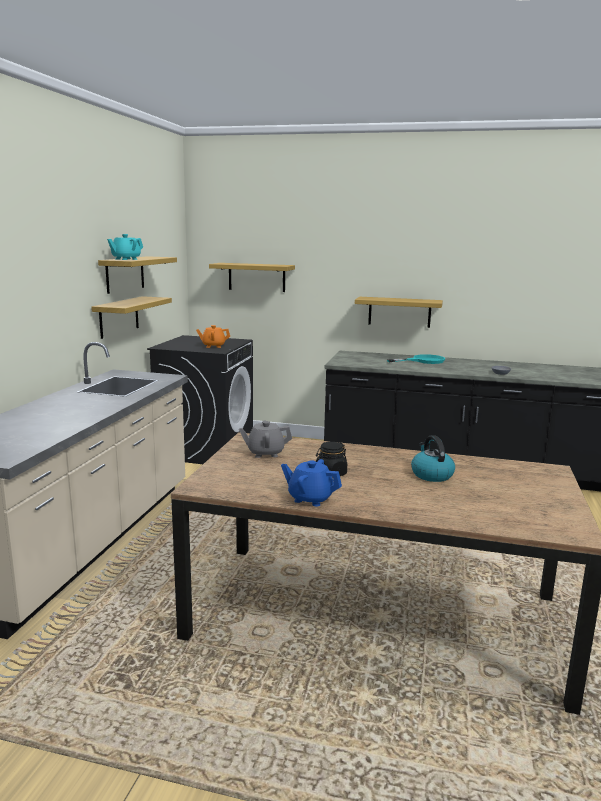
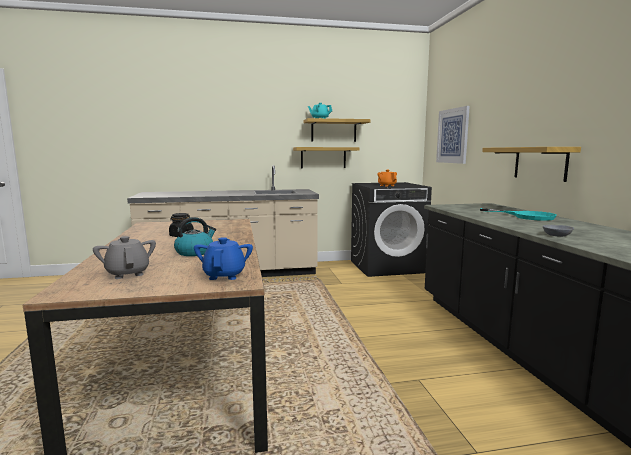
camera: 65 degrees right, 5 degrees down
shelf [209,263,295,292] -> picture [436,106,470,164]
grey teapot [239,420,292,458] -> grey teapot moved to [93,236,156,279]
blue teapot [281,459,342,506] -> blue teapot moved to [194,237,253,280]

